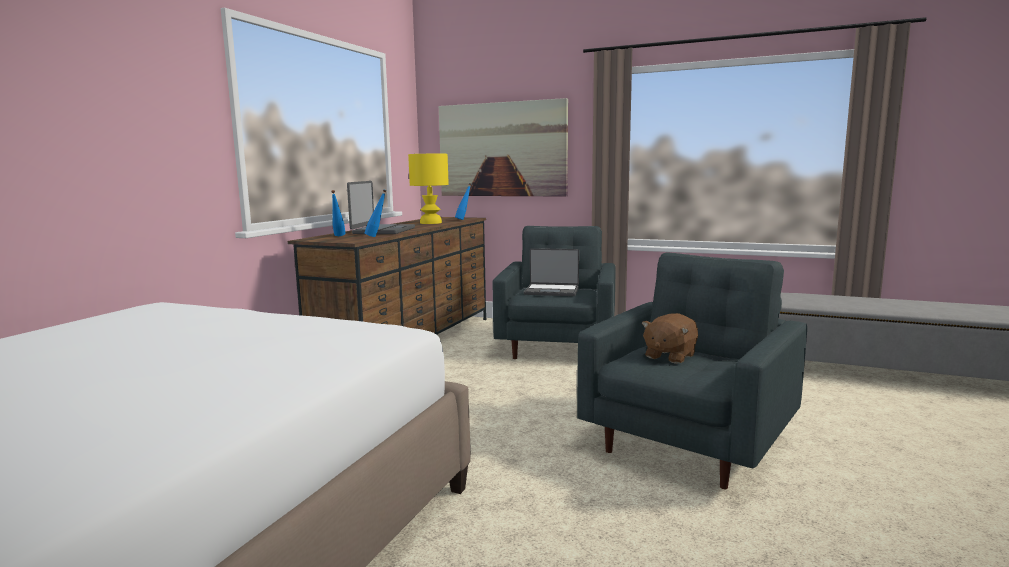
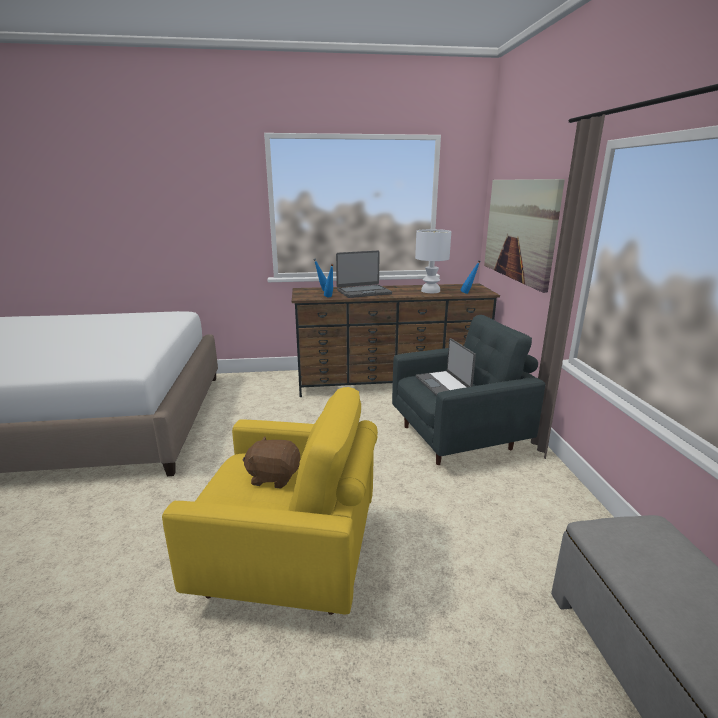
camera: 60 degrees right, 10 degrees up
yellow table lamp [408,154,449,224] -> white table lamp [415,229,451,293]
grey armchair [577,252,807,489] -> yellow armchair [162,387,378,615]

